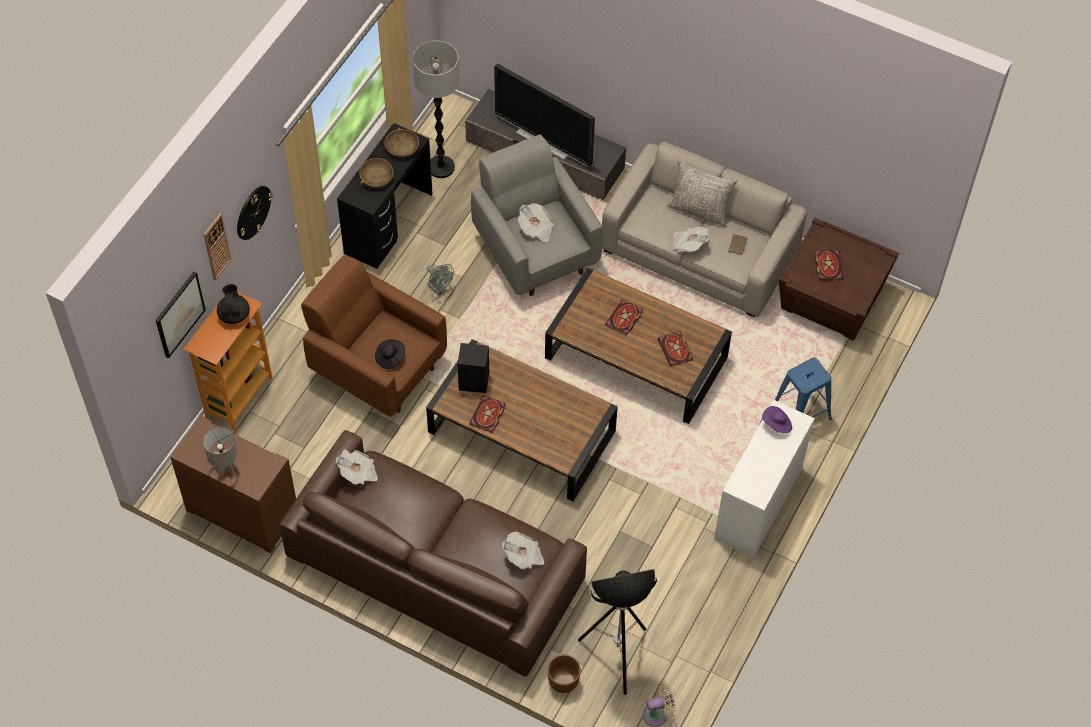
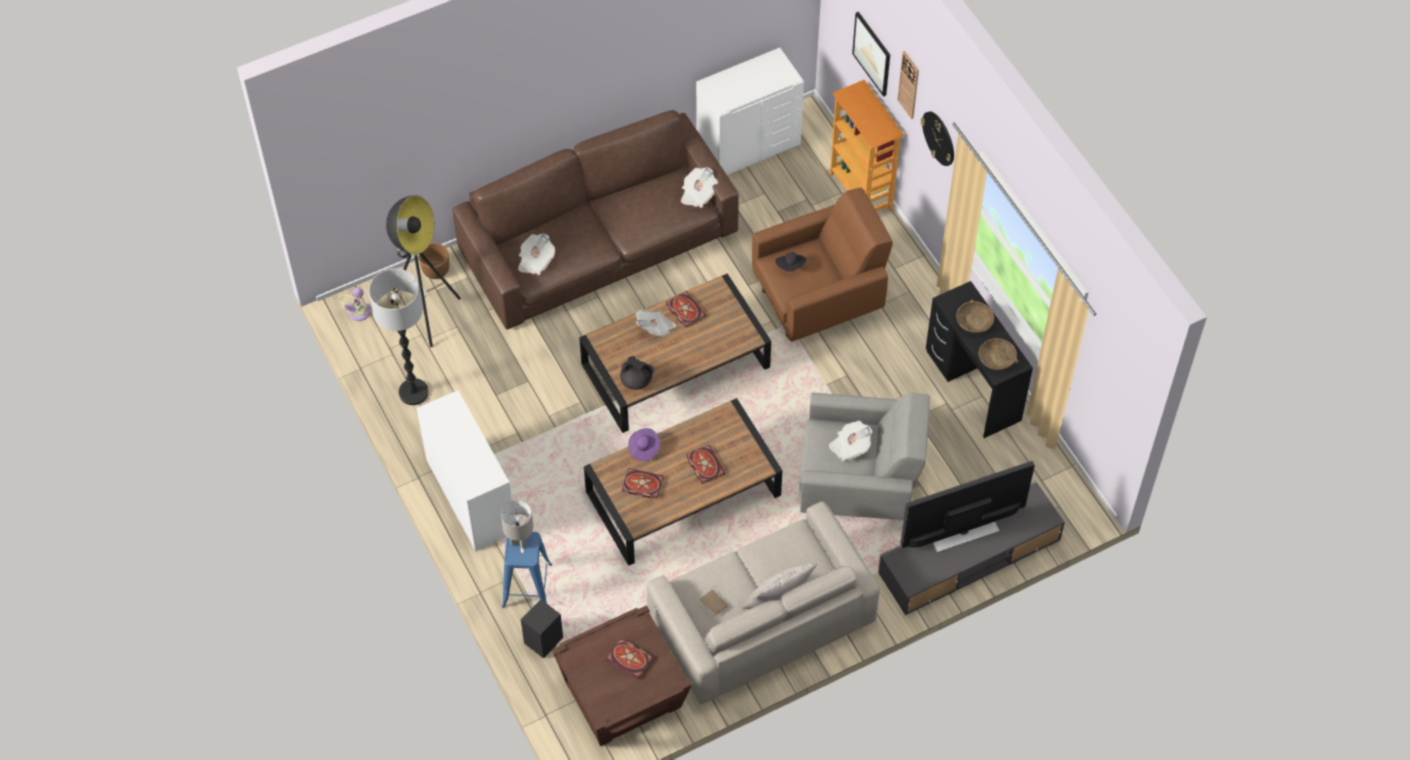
camera: 125 degrees right, 0 degrees up
brown dresser [170,416,296,554] -> white dresser [696,48,804,175]
grey table lamp [203,428,237,477] -> grey table lamp moved to [501,500,533,549]
black teapot [217,284,250,324] -> black teapot moved to [620,356,654,390]
floor lamp [413,41,459,178] -> floor lamp moved to [369,269,429,405]
grey fan [427,264,454,296] -> none
black speaker [458,343,489,393] -> black speaker moved to [521,599,563,659]
newspaper [672,226,709,252] -> newspaper moved to [635,310,676,337]
purple hat [762,406,792,433] -> purple hat moved to [628,428,660,461]

